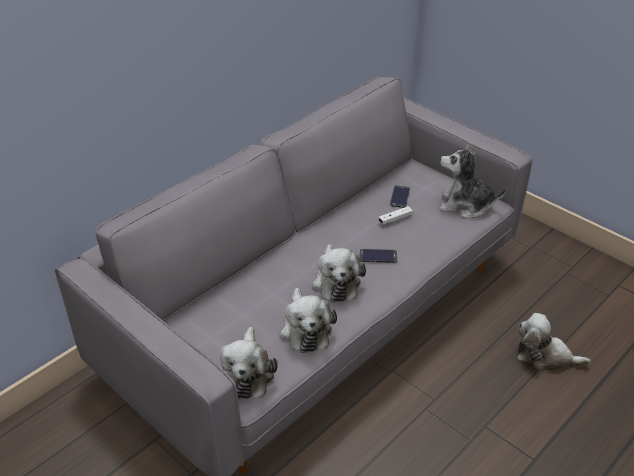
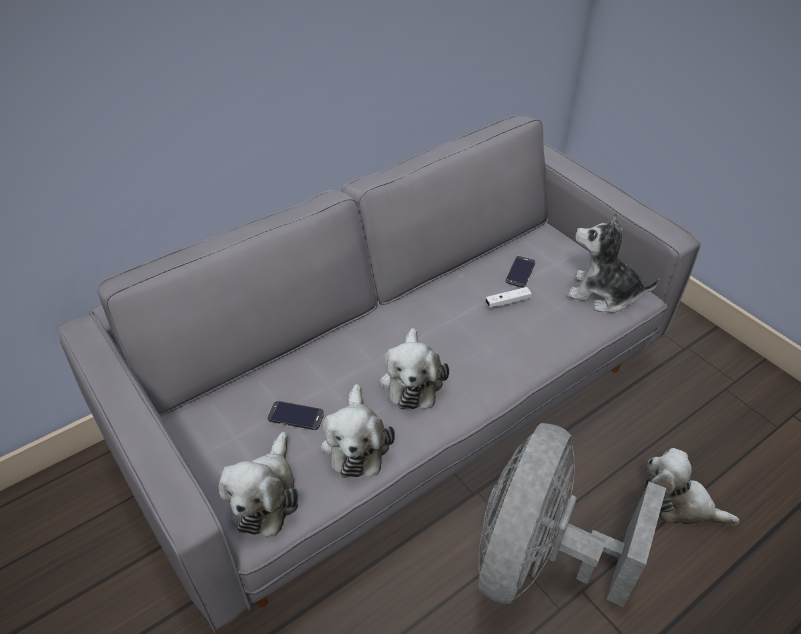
camera: 10 degrees right, 5 degrees up
phone [359,249,398,263] -> phone moved to [268,401,324,430]
none -> grey fan [478,423,666,607]

